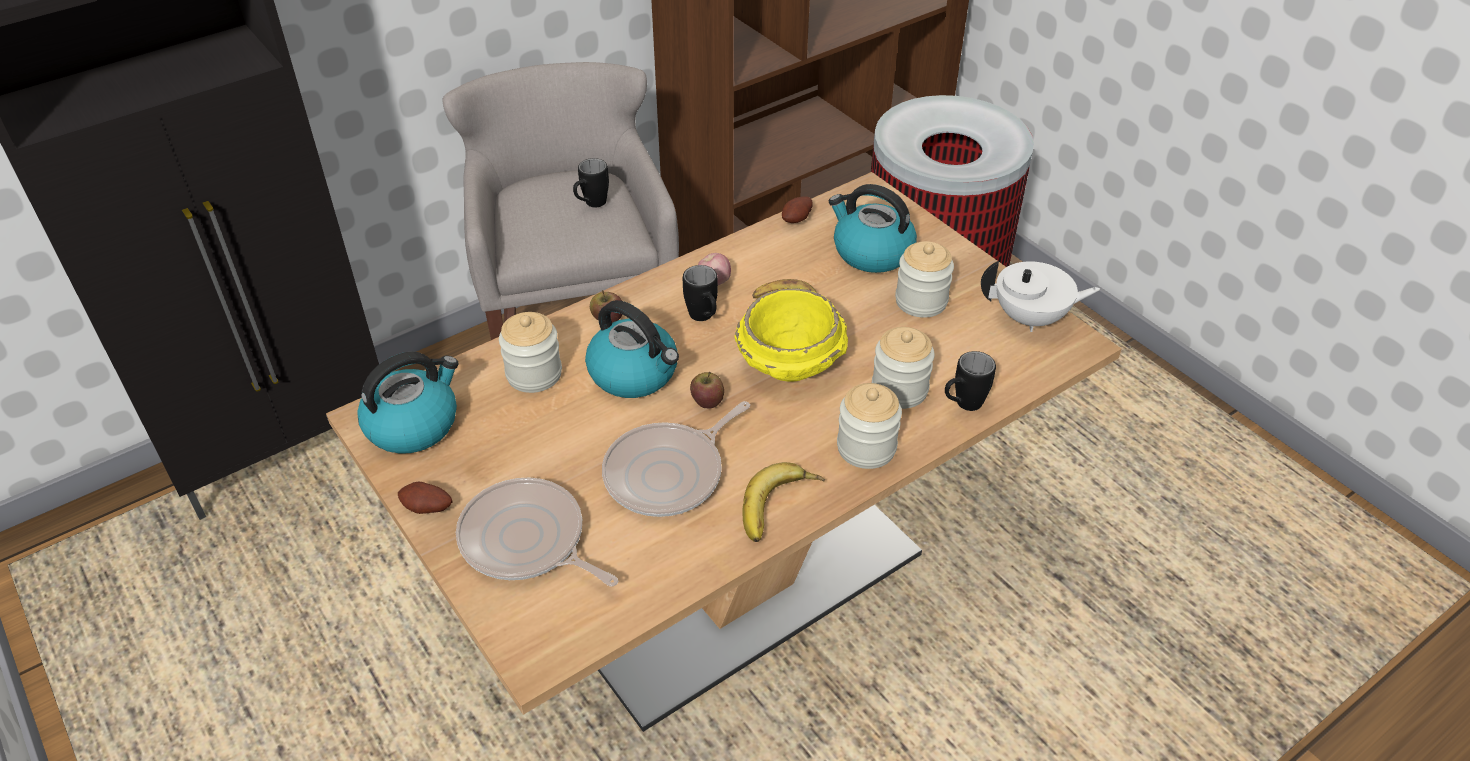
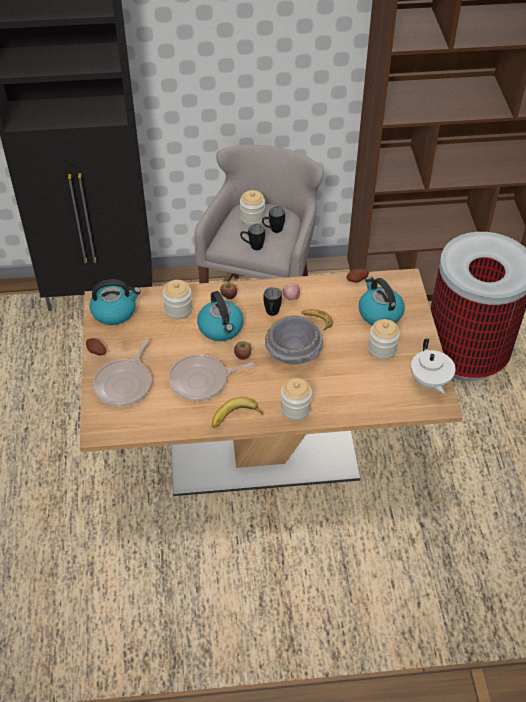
camera: 30 degrees right, 5 degrees up
frying pan [456,478,618,586] -> frying pan turned 135 degrees counterclockwise [93,338,152,406]
yellow bowl [734,288,848,382] -> grey bowl [265,315,323,364]
jar [872,327,935,409] -> jar moved to [240,190,265,226]
black mug [945,351,996,411] -> black mug moved to [240,224,265,250]
white teapot [981,261,1101,332] -> white teapot turned 45 degrees clockwise [411,338,455,394]

